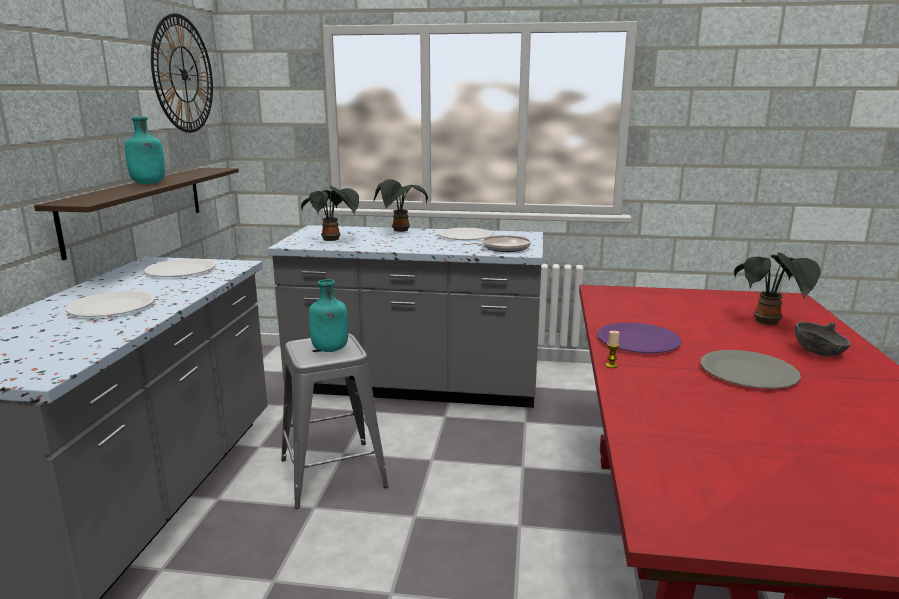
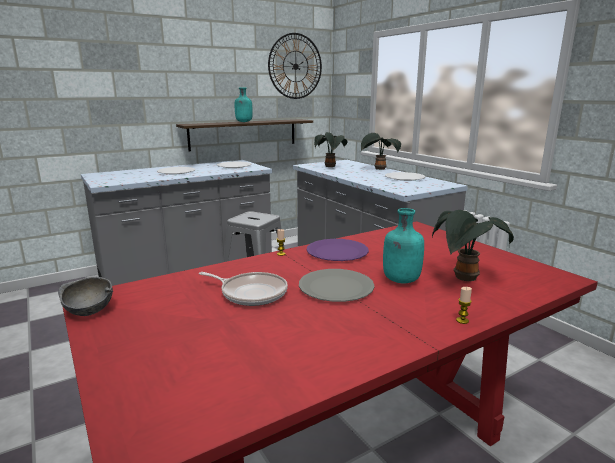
camera: 50 degrees right, 0 degrees up
turquoise bottle [309,279,348,352] -> turquoise bottle moved to [383,208,424,283]
frying pan [462,235,531,252] -> frying pan moved to [199,272,288,306]
grey bowl [795,322,851,357] -> grey bowl moved to [58,277,113,316]
none -> candle [456,287,472,324]

